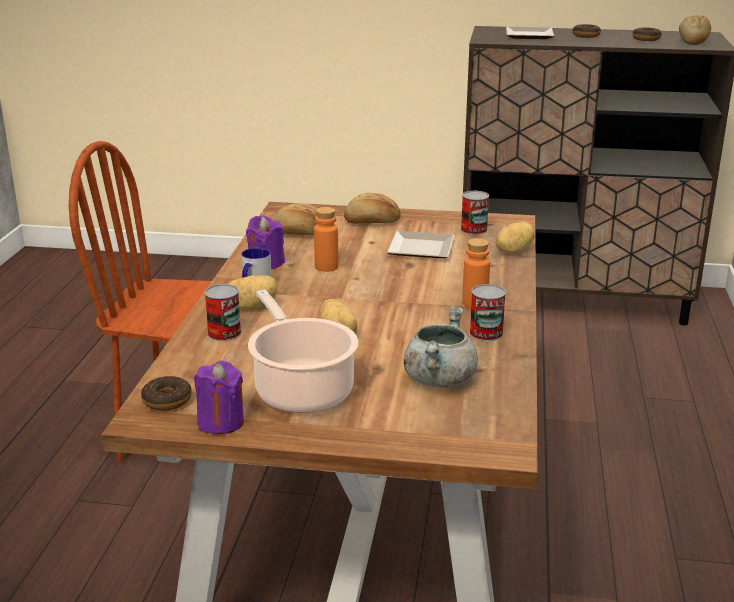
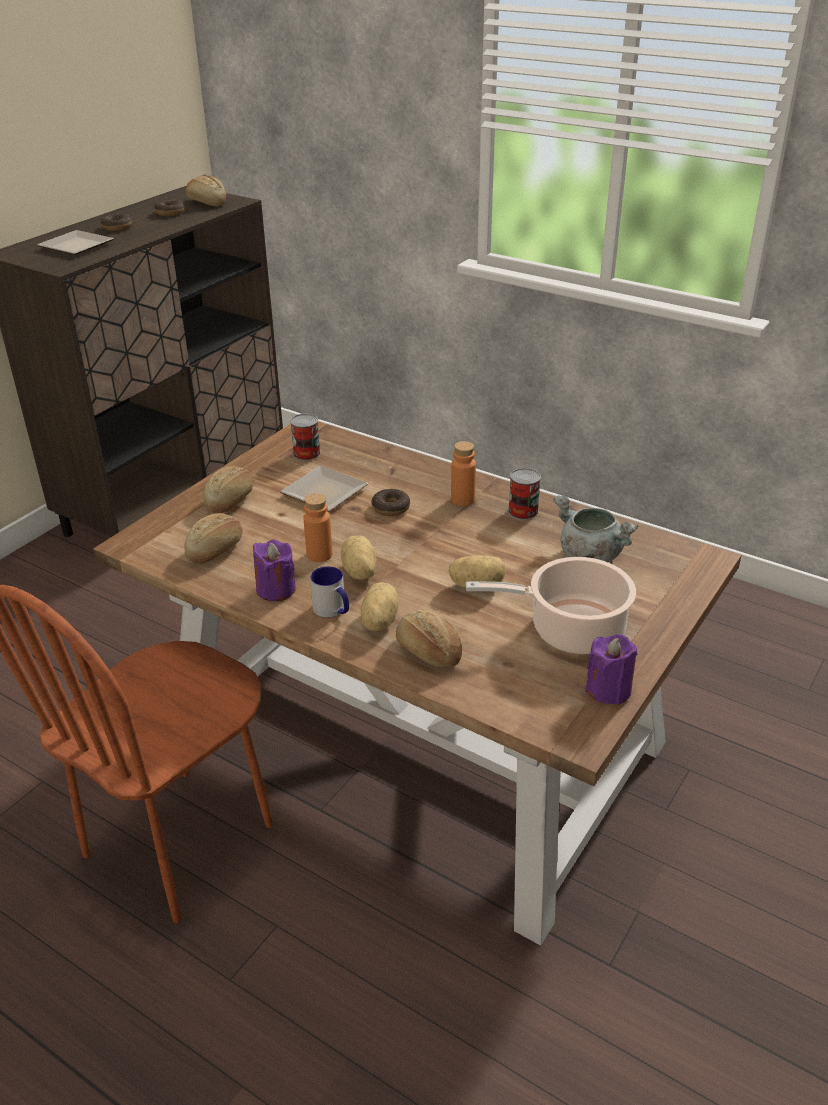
camera: 65 degrees left, 10 degrees up
donut [141,376,192,411] -> donut moved to [371,489,410,516]
can [204,284,241,341] -> bread [396,610,462,667]
potato [495,221,535,254] -> potato moved to [341,535,377,580]

